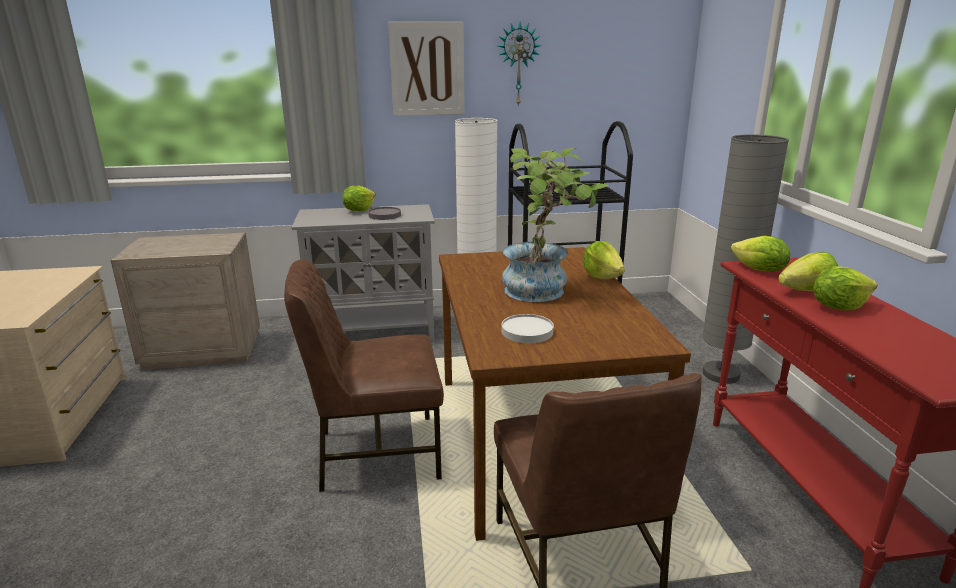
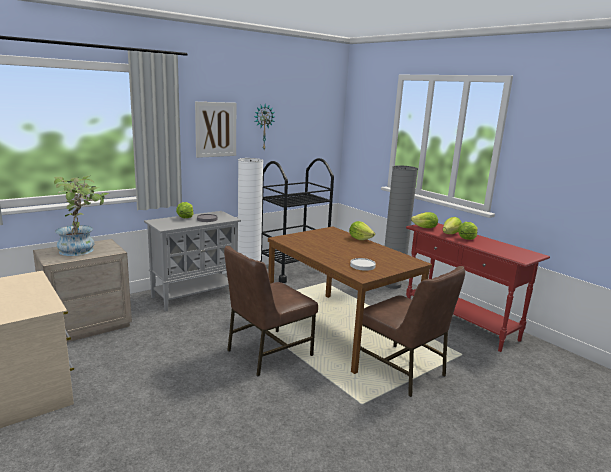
camera: 30 degrees left, 5 degrees down
potted plant [502,148,610,302] -> potted plant moved to [54,176,110,256]

